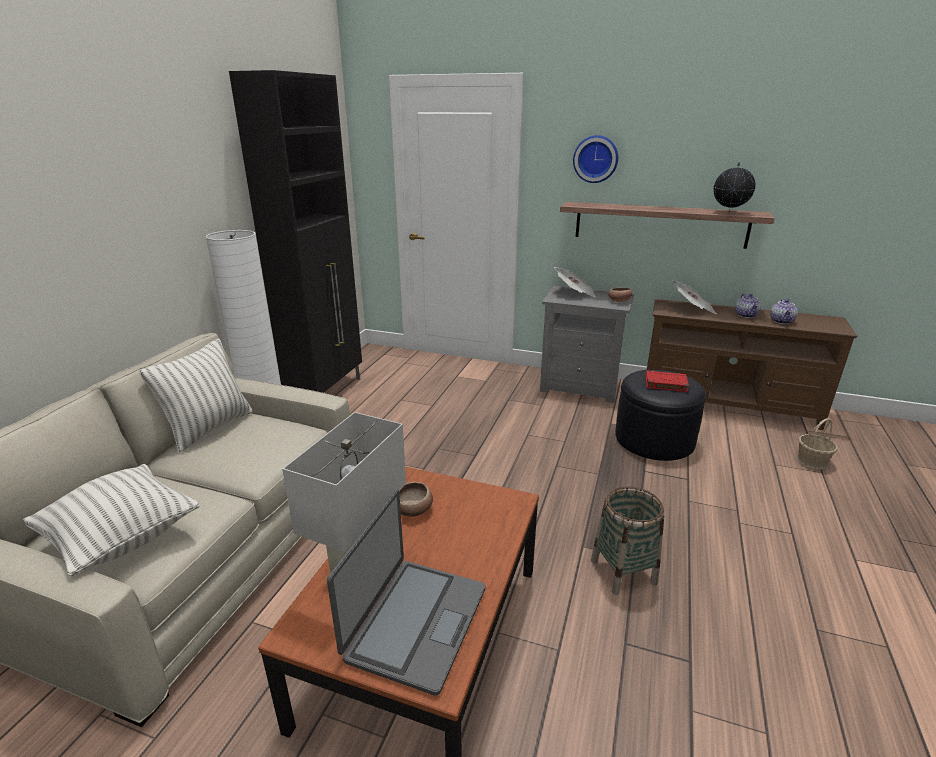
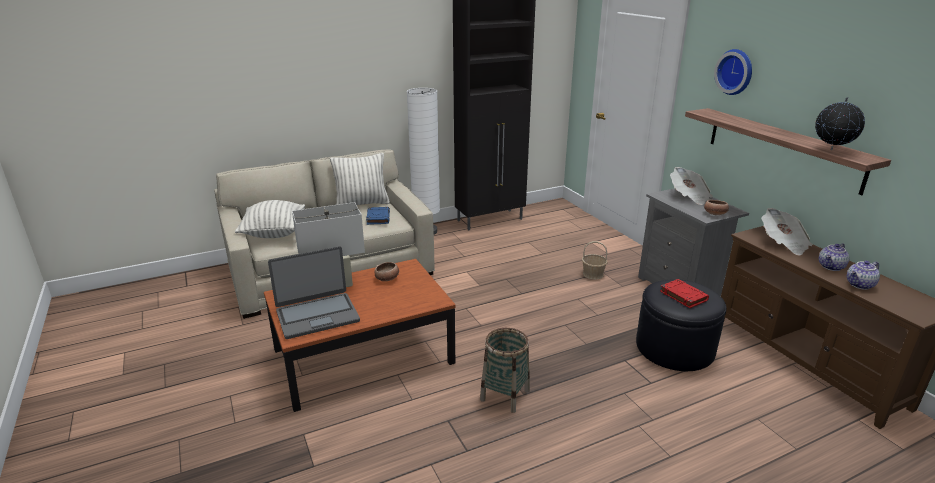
camera: 45 degrees right, 0 degrees up
basket [797,418,838,470] -> basket moved to [582,241,608,280]
none -> blue book [366,207,390,225]

